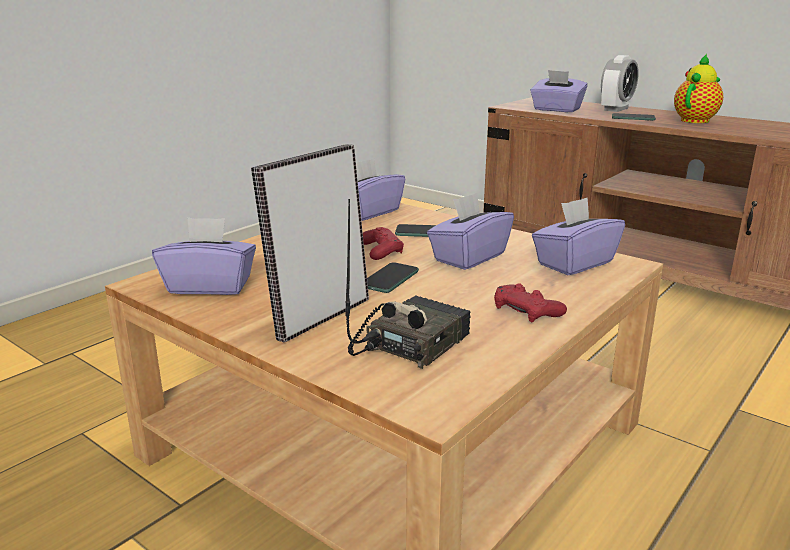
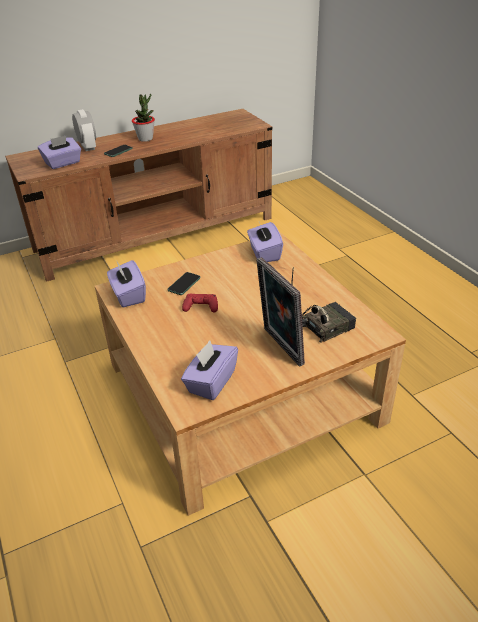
camera: 65 degrees left, 15 degrees up
radio [345,199,471,369] -> radio turned 90 degrees clockwise [291,267,356,343]
phone [367,262,419,293] -> none
purple tissue box [427,192,514,270] -> none
red game controller [494,283,567,323] -> none
teapot [674,54,723,123] -> potted plant [132,94,155,142]

